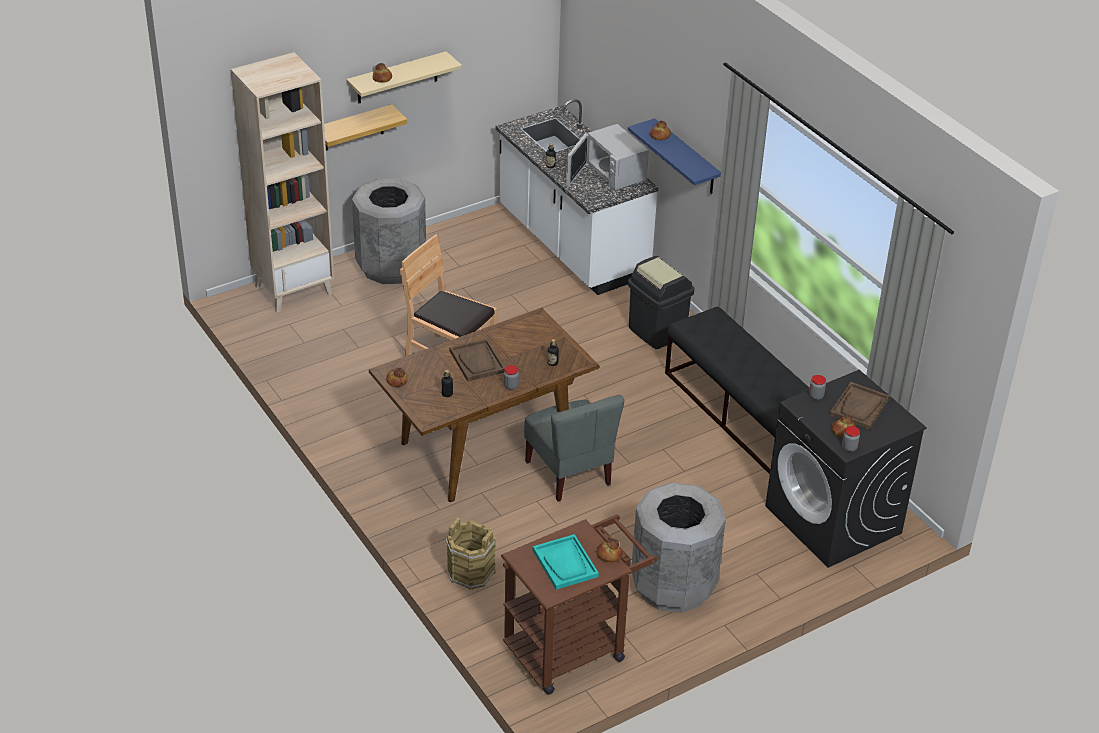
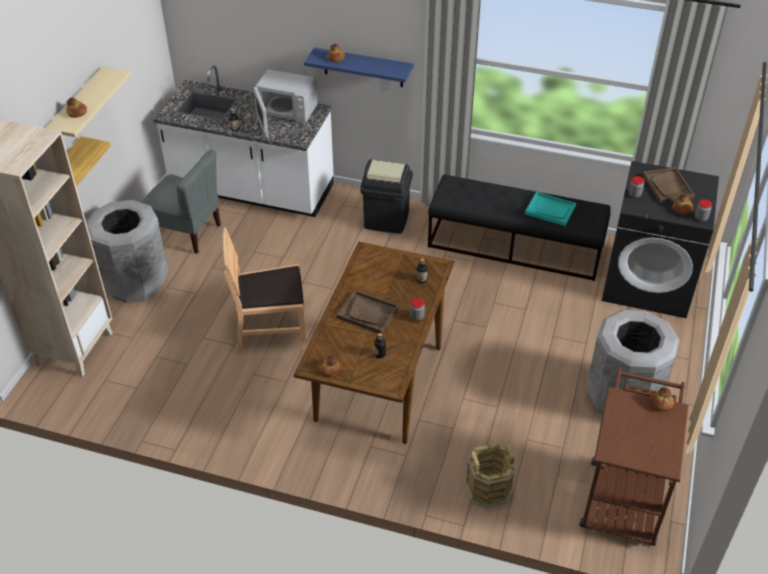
camera: 40 degrees left, 5 degrees up
grey chair [524,395,624,501] -> grey chair moved to [142,150,221,254]
turquoise tray [533,534,599,590] -> turquoise tray moved to [525,192,576,226]

